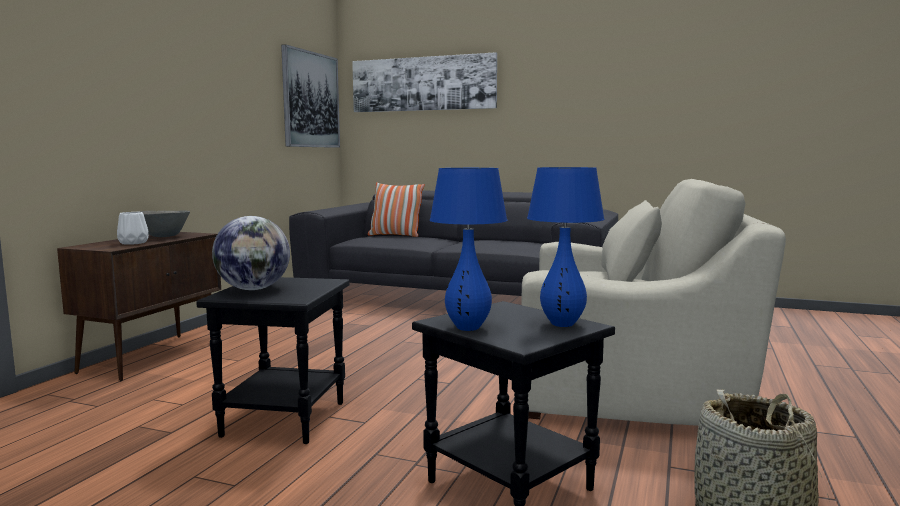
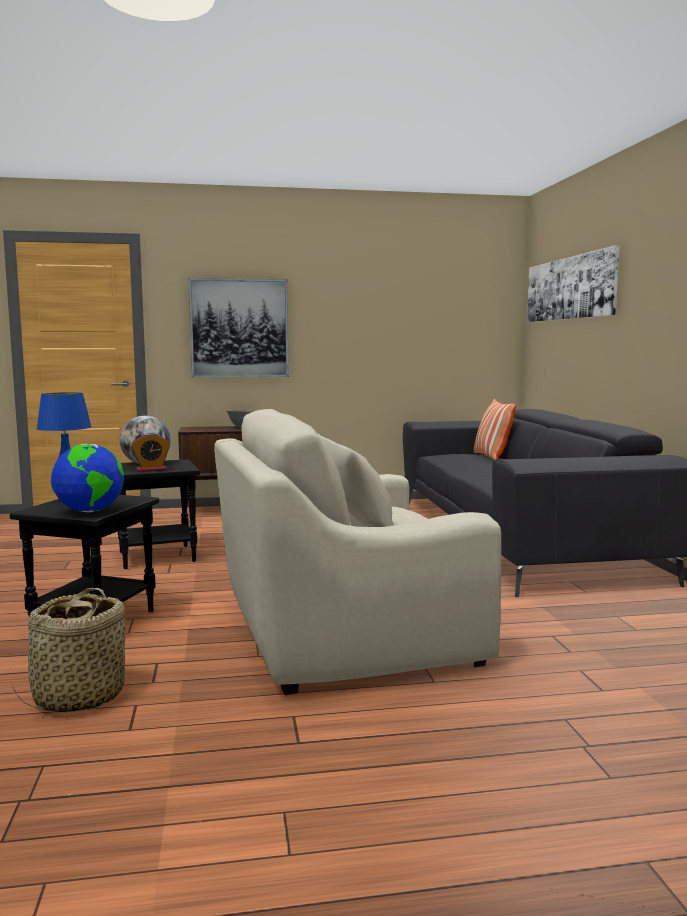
camera: 60 degrees right, 0 degrees up
white vase [117,212,149,245] -> none
picture [281,44,340,148] -> picture moved to [188,278,289,378]
beige armchair [521,179,786,426] -> beige armchair turned 90 degrees clockwise [214,409,501,695]
blue table lamp [527,167,605,327] -> globe [52,444,124,513]
none -> alarm clock [131,433,170,472]

